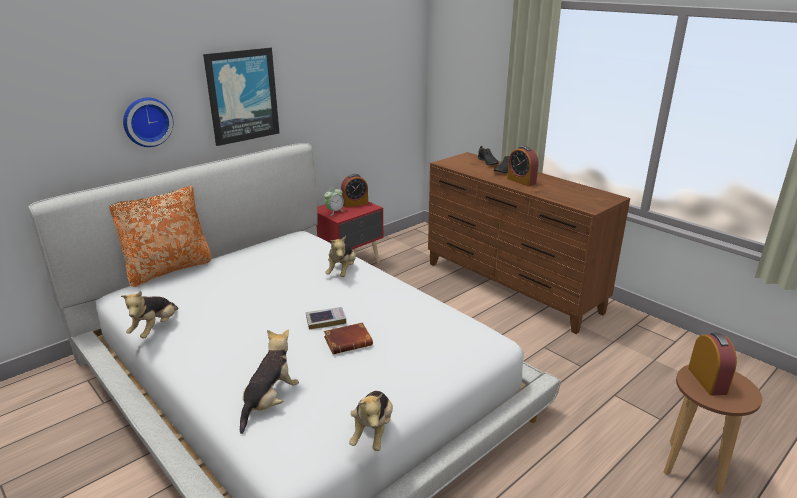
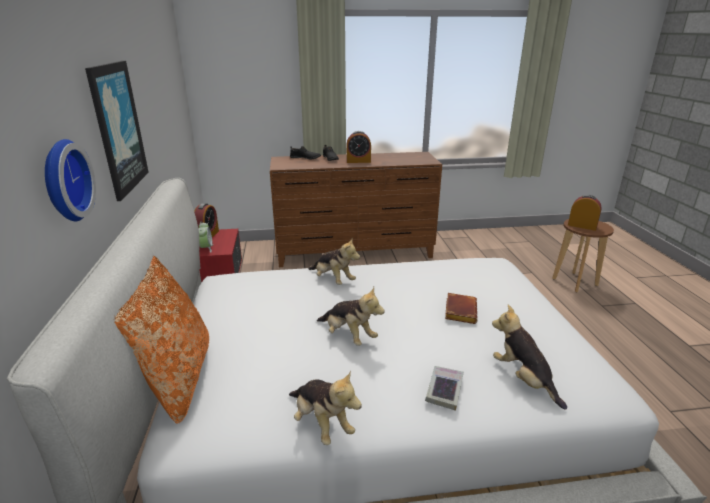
camera: 55 degrees left, 0 degrees up
book [306,307,346,330] -> book moved to [425,366,464,411]
plush toy [349,391,393,451] -> plush toy moved to [317,287,385,346]

